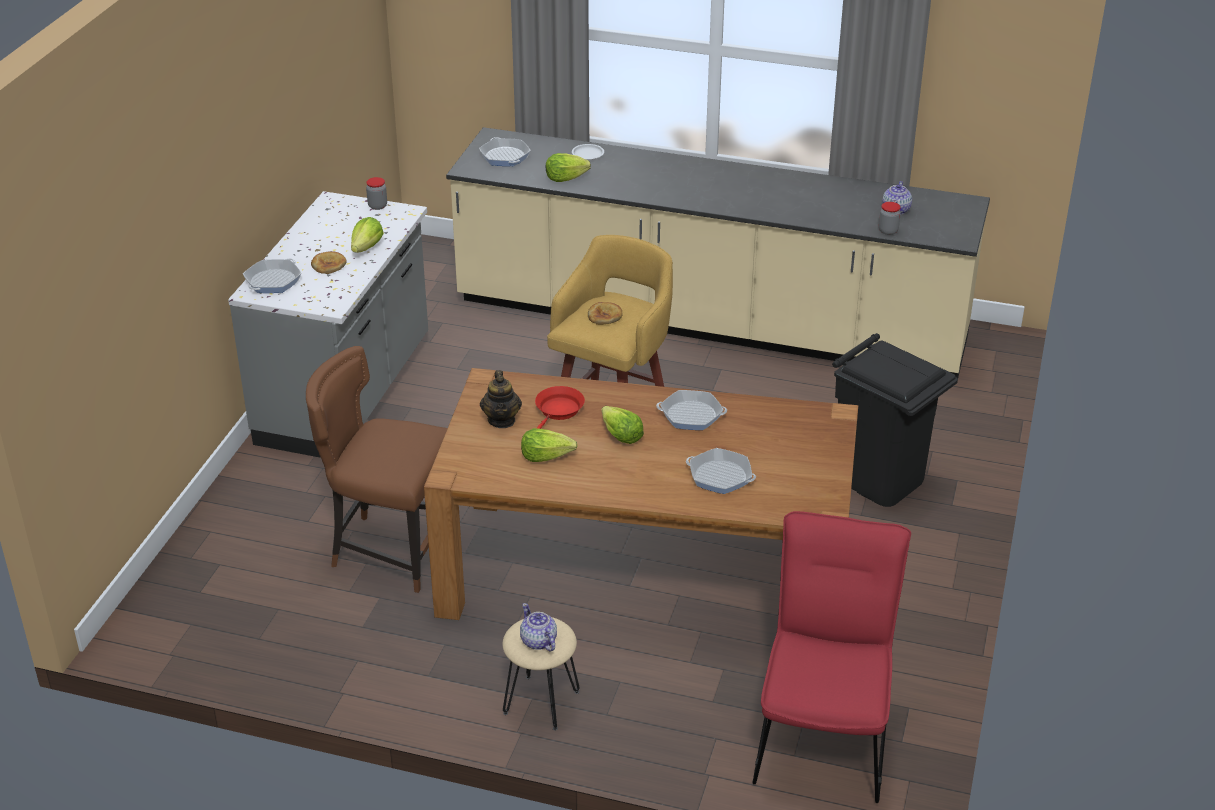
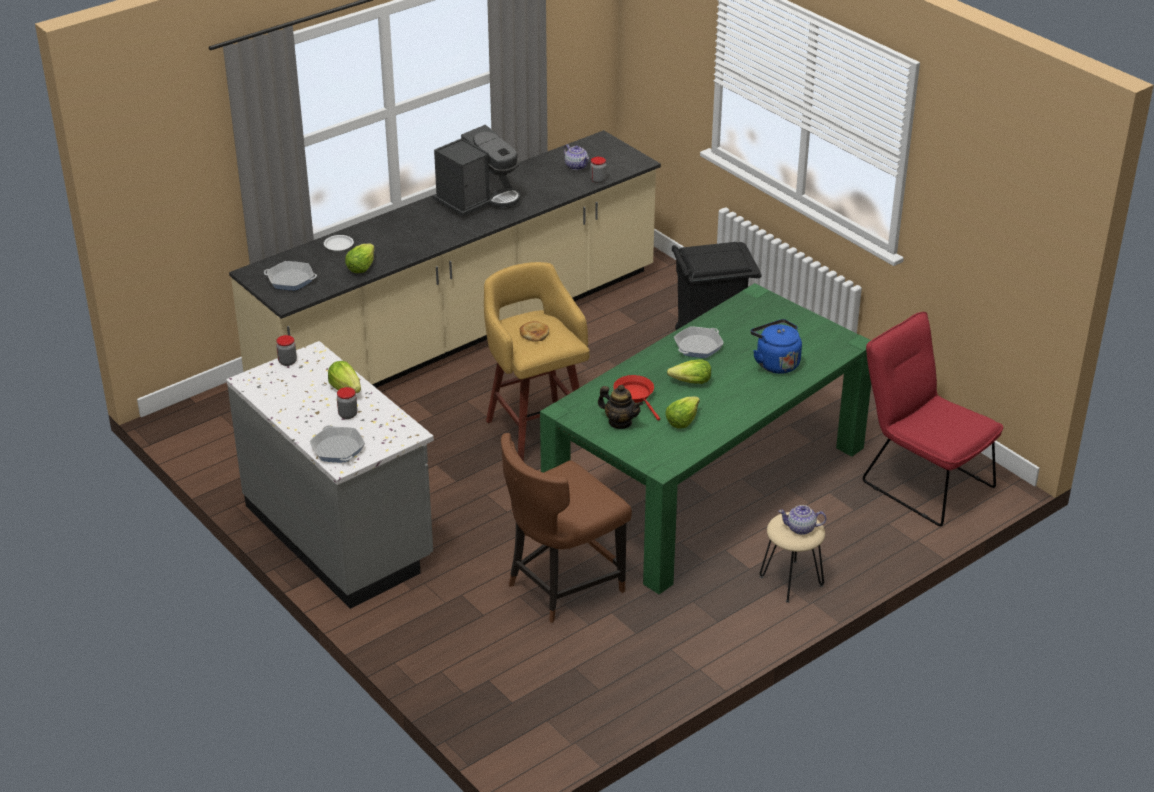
camera: 55 degrees left, 0 degrees up
bread [311,251,346,274] -> jar [337,387,358,419]
brown dining table [424,368,858,620] -> green dining table [540,283,871,594]
frying pan [686,448,756,494] -> blue kettle [750,319,802,374]
none -> coffee machine [433,125,521,218]

